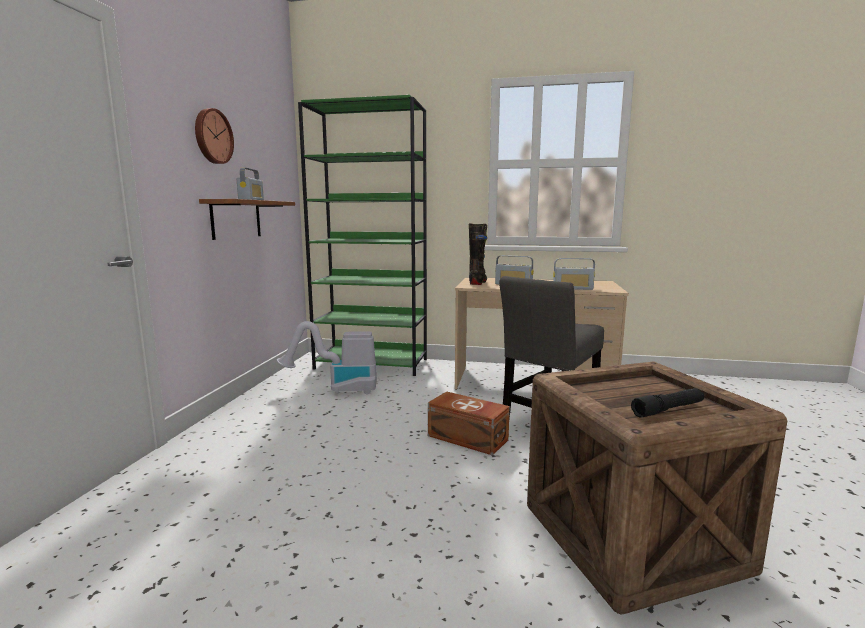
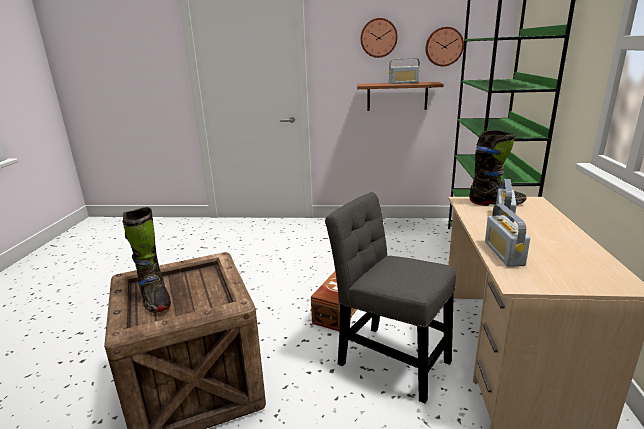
camera: 85 degrees right, 10 degrees up
vacuum cleaner [277,321,377,395] -> none
black flashlight [631,388,704,418] -> black boot [122,207,171,313]
none -> wall clock [425,27,464,66]

